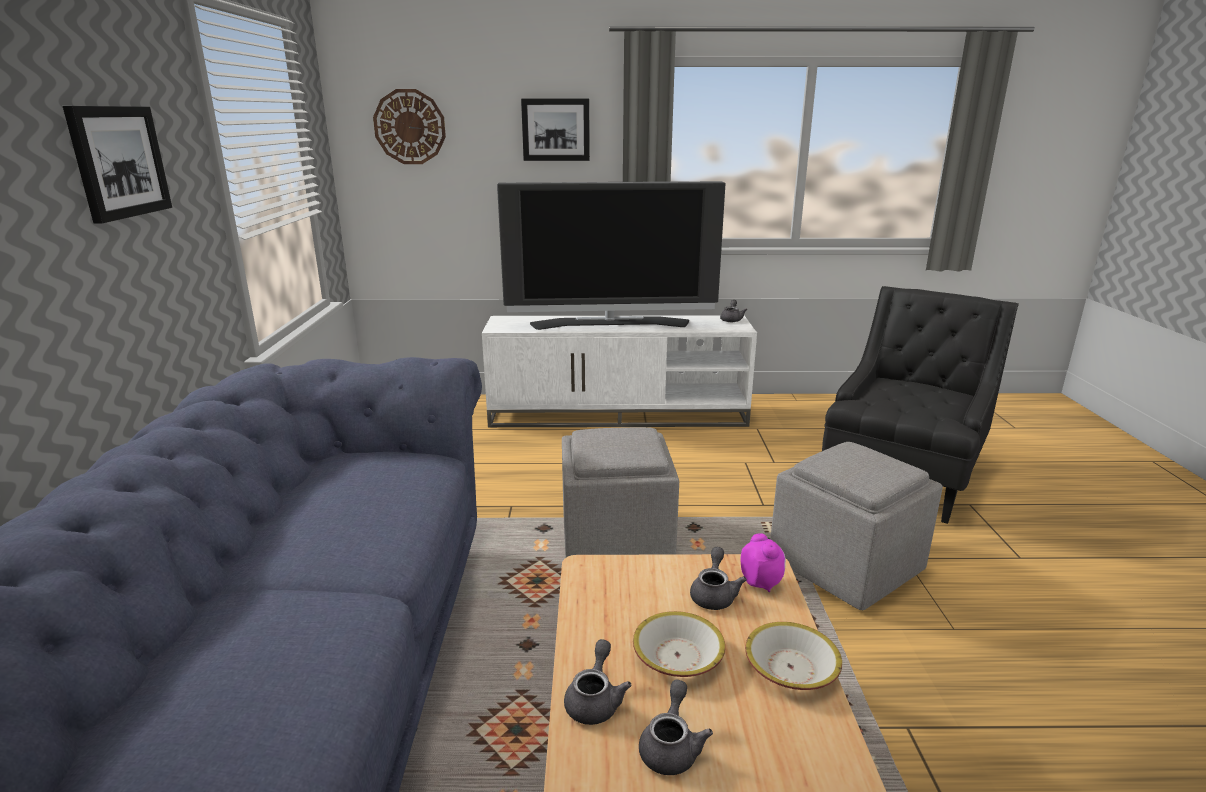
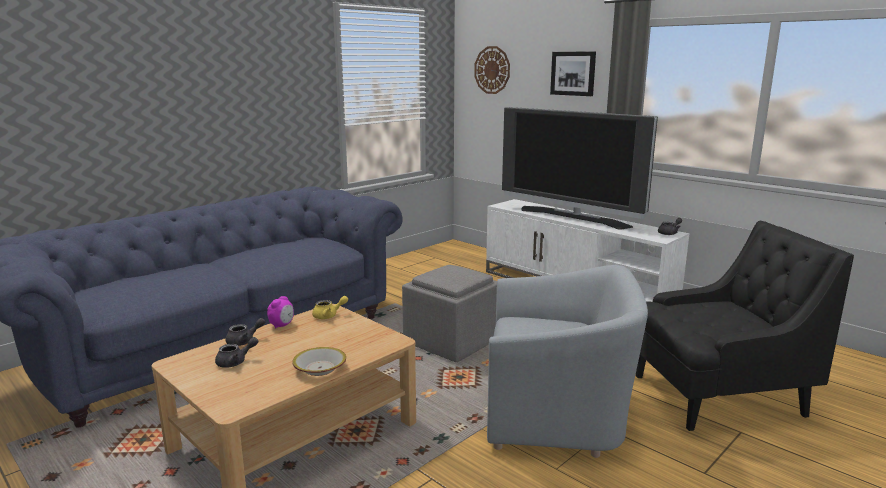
camera: 45 degrees right, 5 degrees down
picture [63,106,172,223] -> none
bowl [633,611,725,677] -> none
grey teapot [690,547,747,610] -> none
alarm clock [740,533,786,592] -> alarm clock moved to [267,296,294,329]
grey ottoman [770,442,943,610] -> grey armchair [487,265,648,458]
none -> yellow teapot [312,296,348,319]

